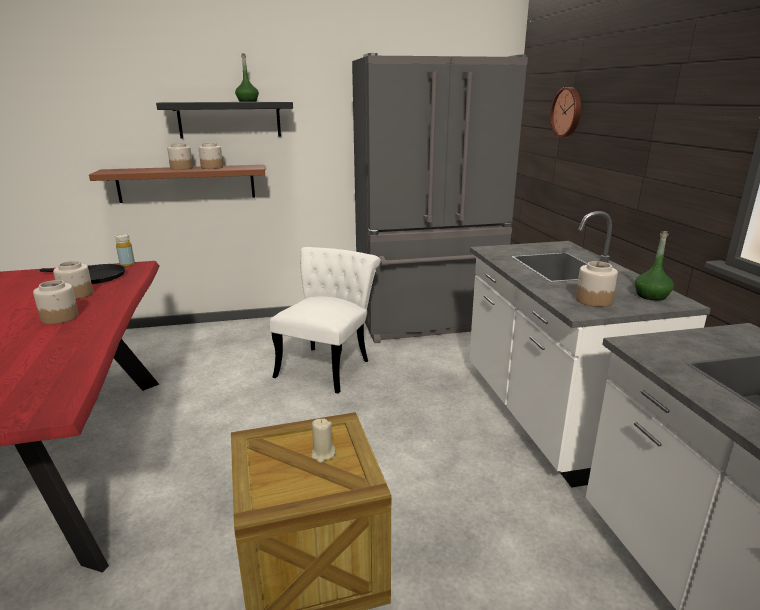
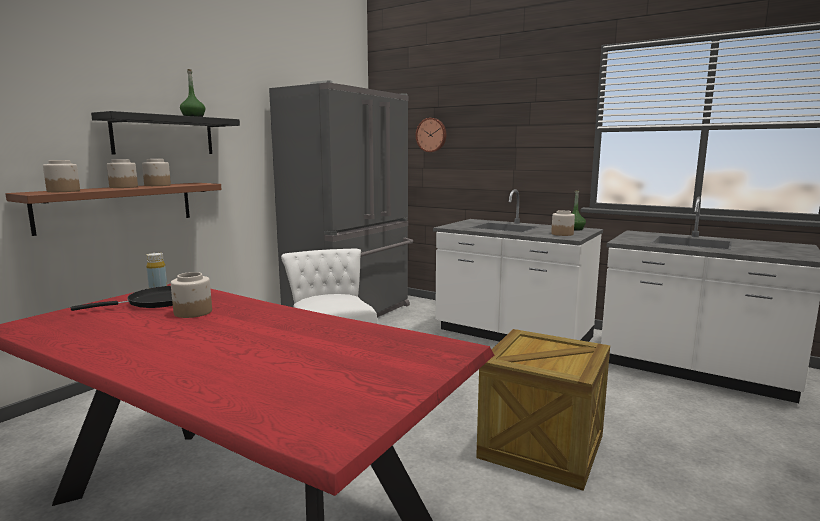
camera: 45 degrees left, 10 degrees down
jar [33,280,79,324] -> jar moved to [43,160,80,192]
beige candle [311,419,336,463] -> none

